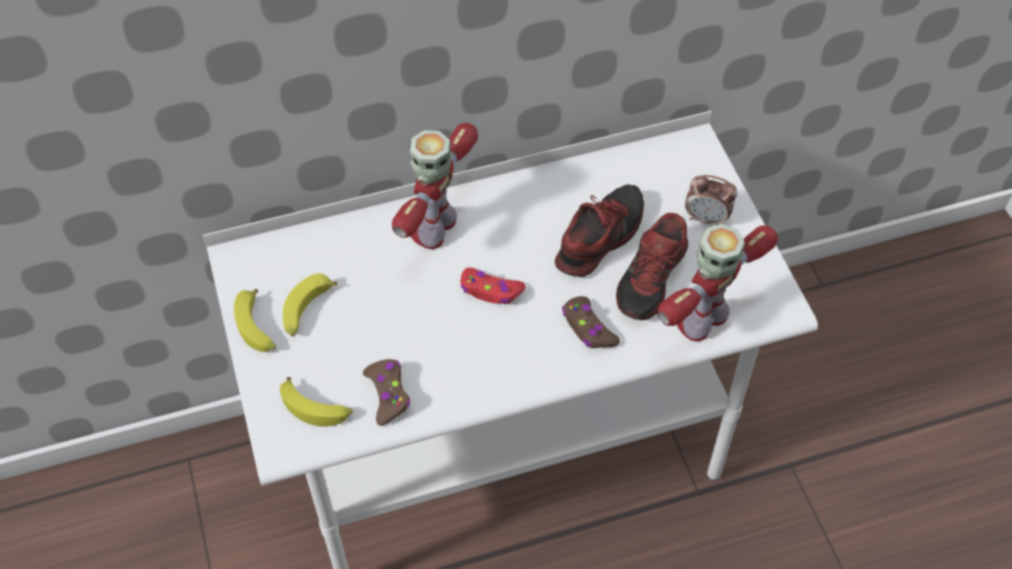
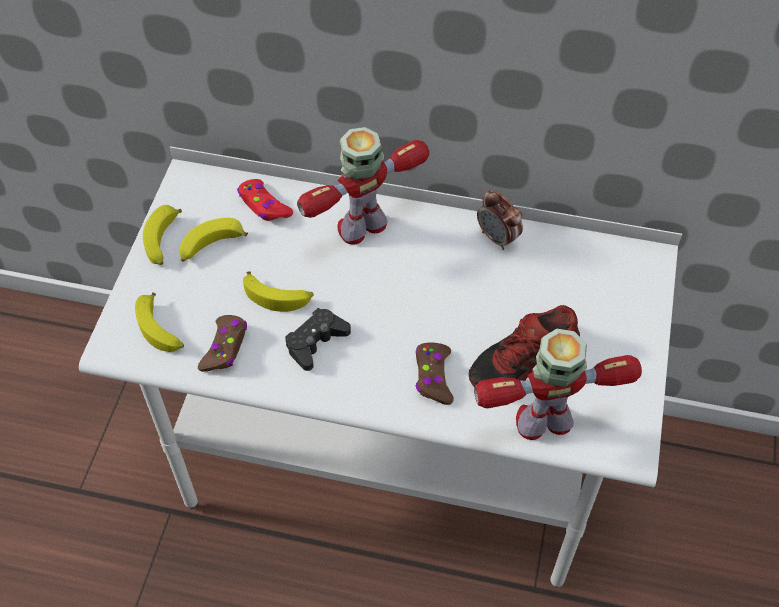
camera: 30 degrees right, 0 degrees up
red game controller [461,267,526,304] -> red game controller moved to [237,179,293,221]
shoe [555,184,644,277] -> none
alarm clock [685,175,738,225] -> alarm clock moved to [477,190,523,250]
none -> banana [243,271,314,312]
none -> black game controller [285,308,351,371]

